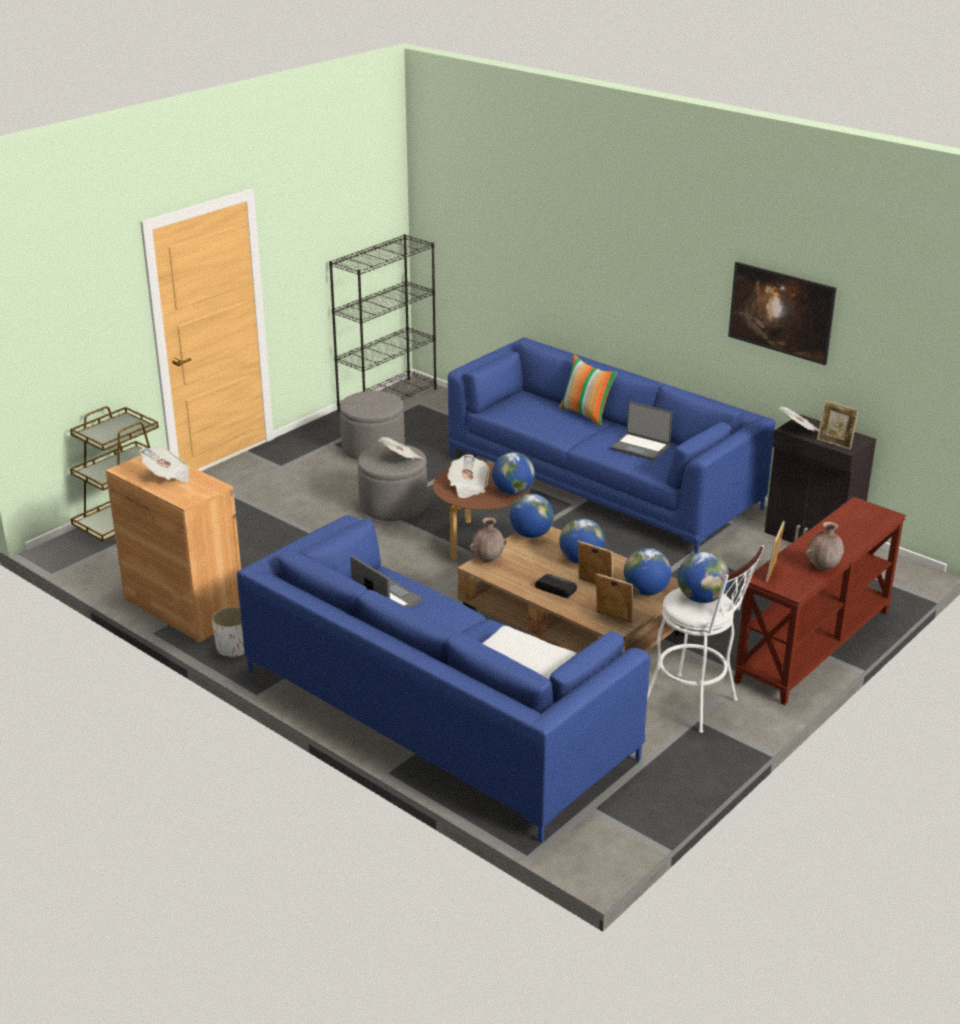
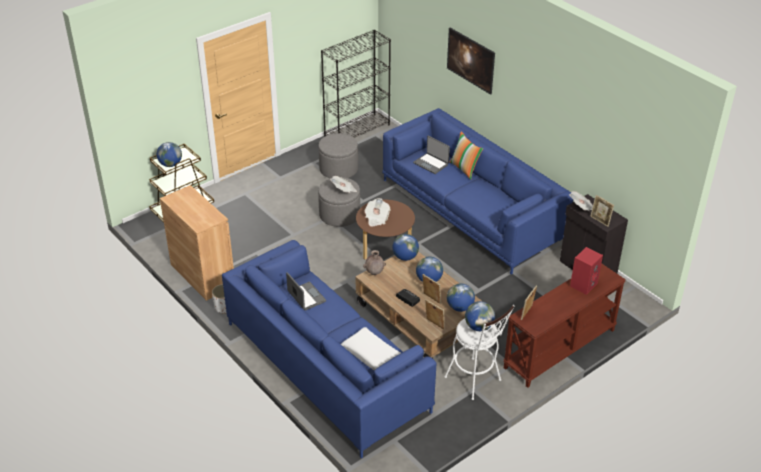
camera: 10 degrees right, 10 degrees up
newspaper [140,447,190,482] -> none
globe [492,452,535,495] -> globe moved to [157,142,182,167]
laptop [611,401,672,461] -> laptop moved to [413,136,450,174]
picture [728,262,837,365] -> picture moved to [447,28,495,95]
brown vase [805,522,845,570] -> none
none -> red speaker [570,247,603,295]

